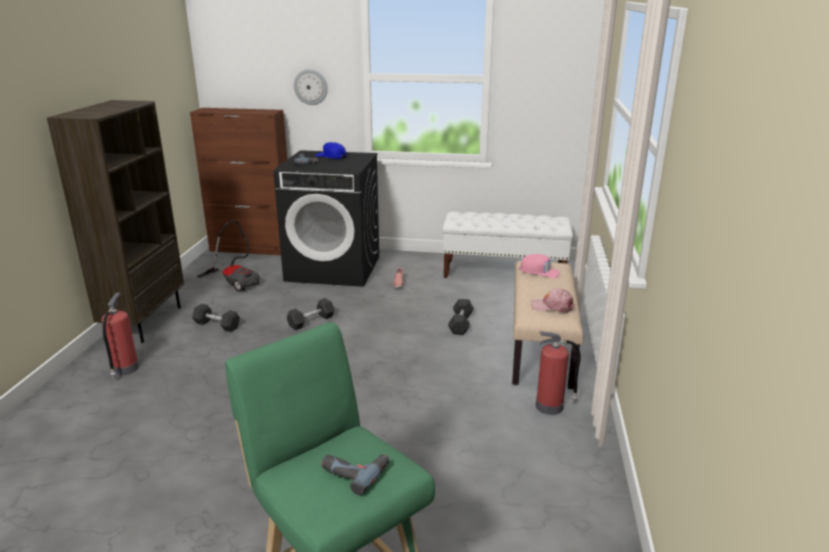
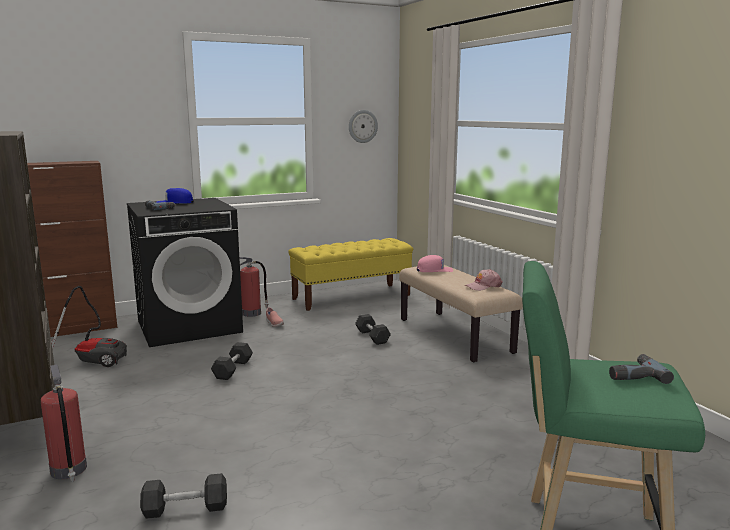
camera: 35 degrees left, 10 degrees down
grey dumbbell [192,304,240,332] -> grey dumbbell moved to [140,473,227,519]
wall clock [294,69,328,105] -> wall clock moved to [349,110,378,143]
white bench [442,212,573,278] -> yellow bench [288,238,413,311]
fire extinguisher [536,331,581,415] -> fire extinguisher moved to [239,257,268,317]

